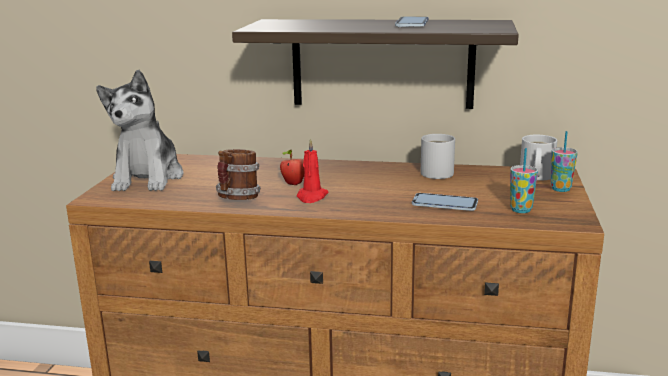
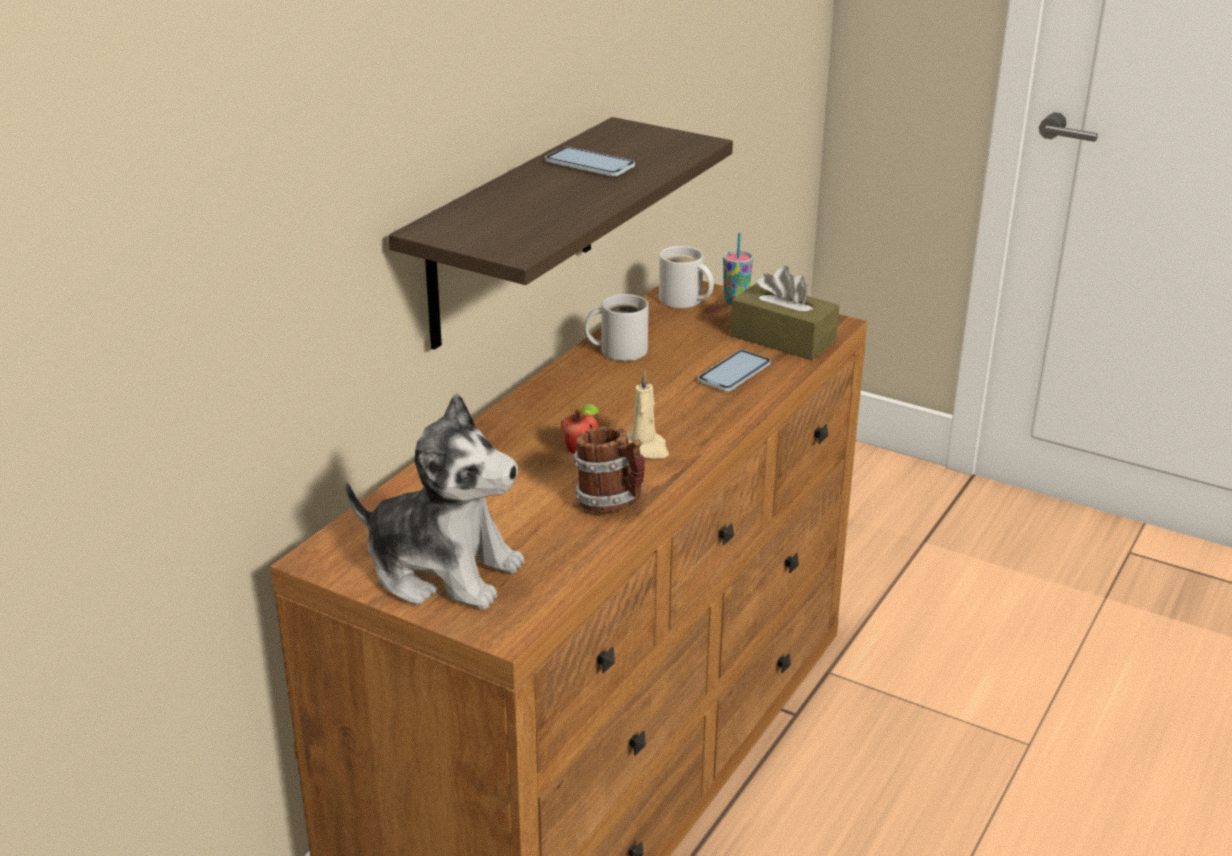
camera: 70 degrees left, 10 degrees up
red candle [297,138,329,203] -> beige candle [627,371,669,458]
cup [510,148,538,213] -> brown tissue box [731,266,839,360]

